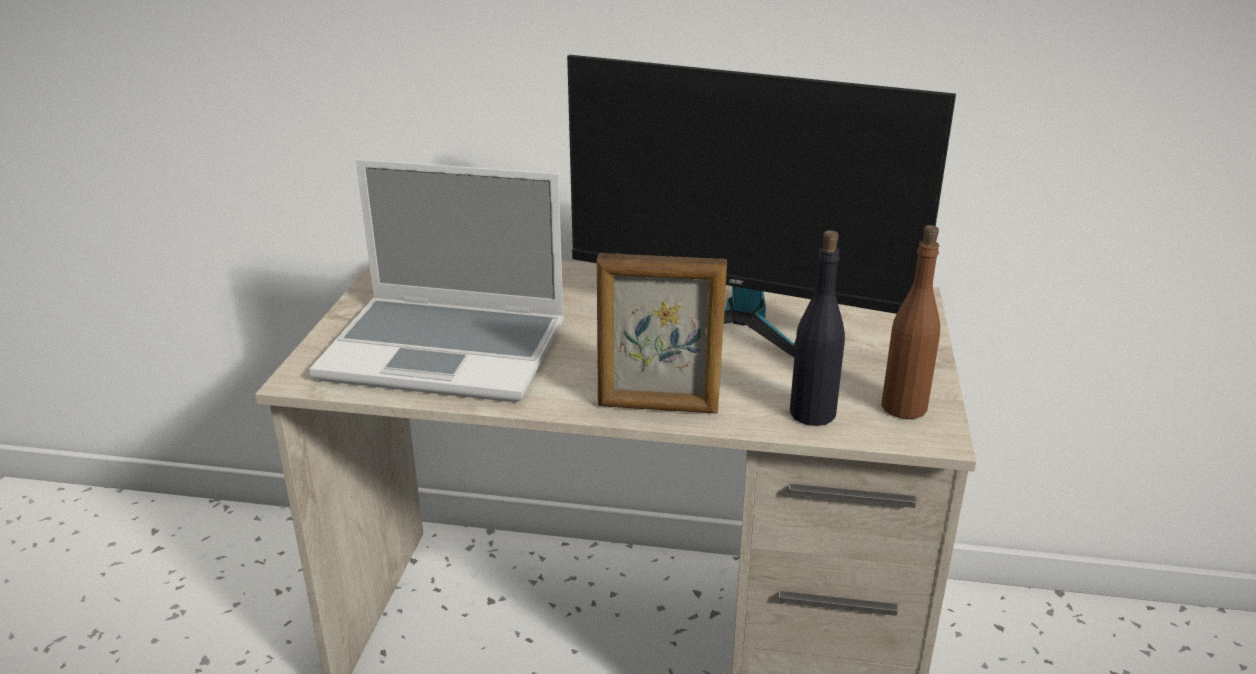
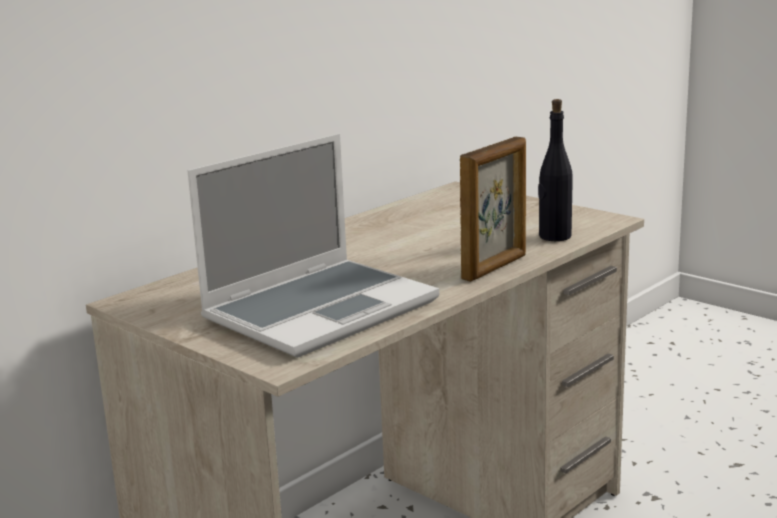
camera: 55 degrees left, 10 degrees down
monitor [567,55,956,357] -> none
brown bottle [882,225,940,419] -> none

